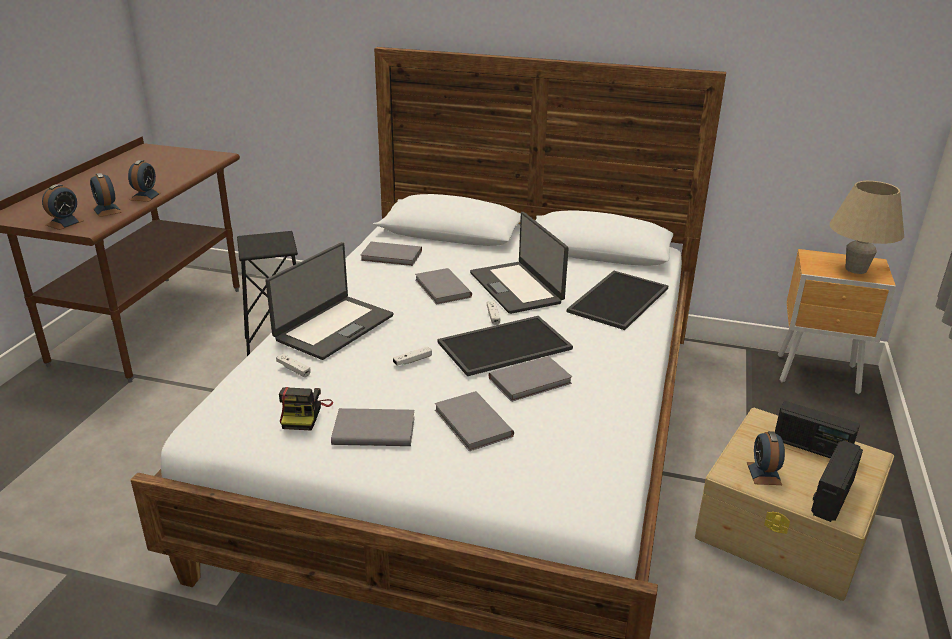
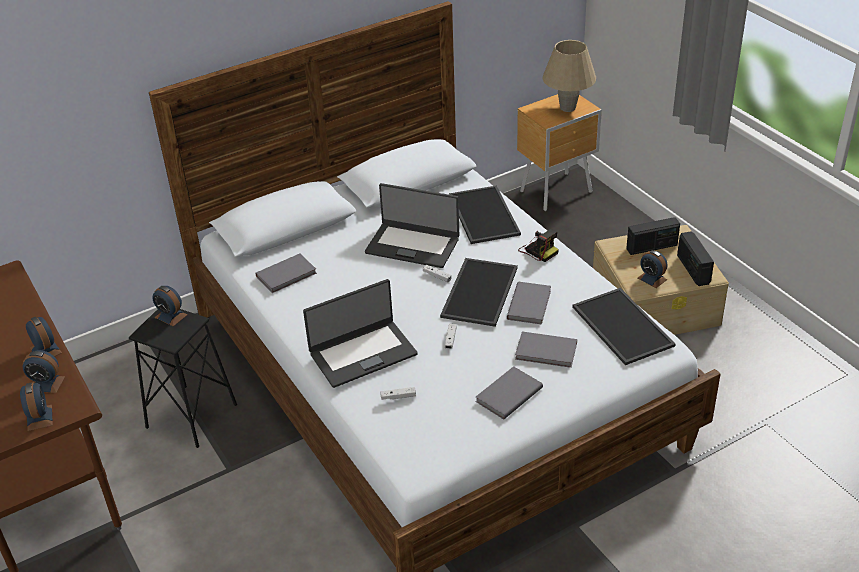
camera: 45 degrees left, 10 degrees up
laptop [265,242,393,360] -> laptop turned 75 degrees clockwise [303,279,418,388]
camera [279,387,333,430] -> camera moved to [518,229,559,262]
grey book [415,268,472,305] -> none
none -> alarm clock [152,286,187,326]
none -> tray [572,288,676,365]

